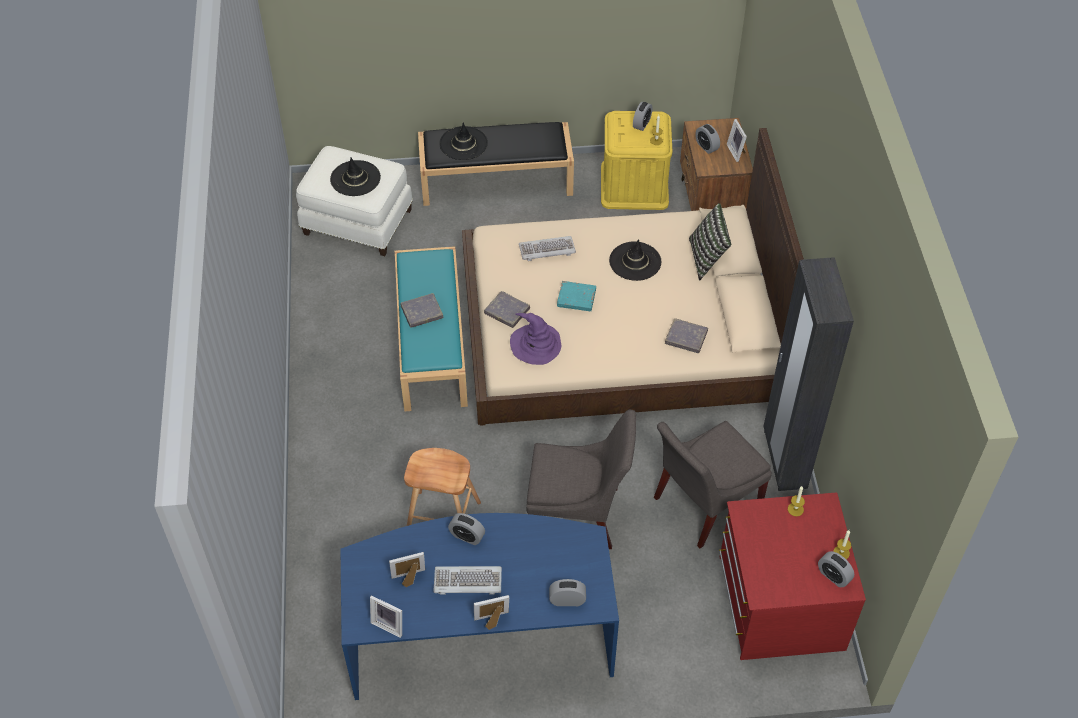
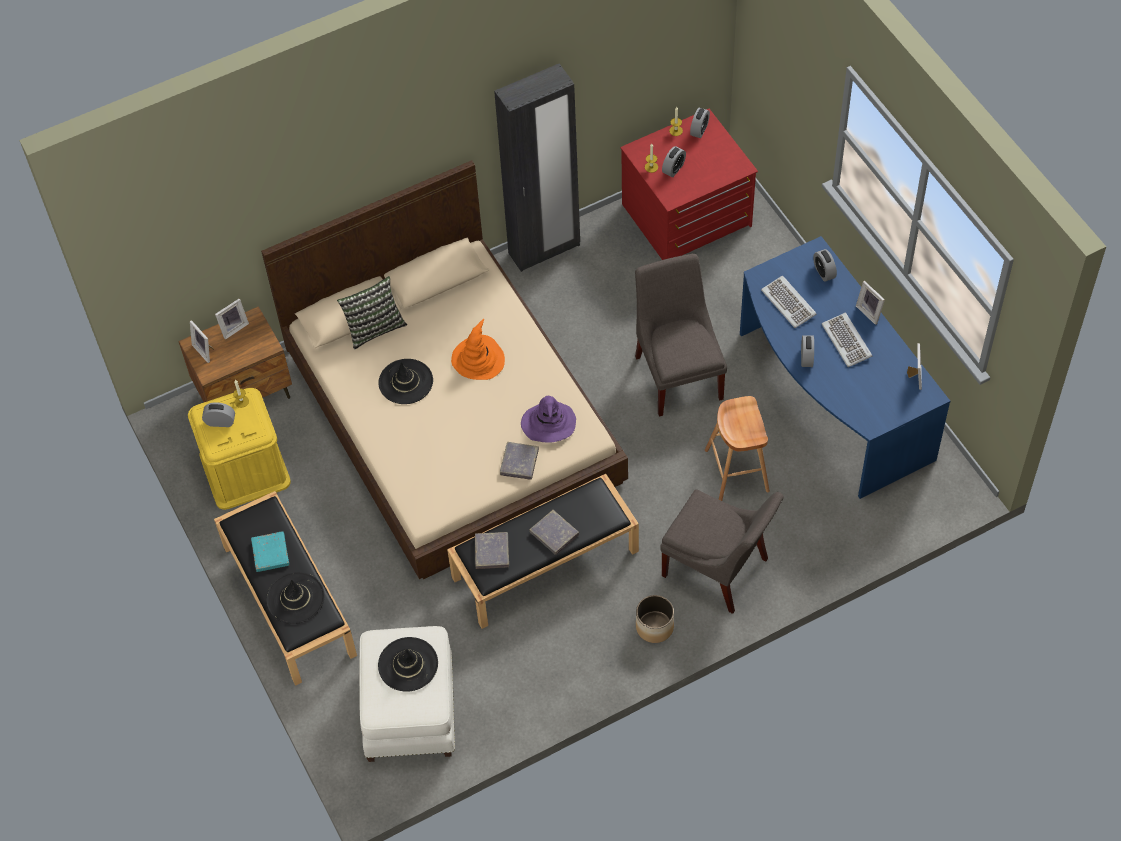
camera: 110 degrees left, 5 degrees up
picture frame [389,552,425,587] -> picture frame moved to [190,320,214,363]
turquoise bench [395,246,468,412] -> black bench [447,474,639,629]
keyboard [519,236,576,261] -> keyboard moved to [761,276,816,328]
turquoise book [557,281,596,311] -> turquoise book moved to [251,531,289,572]
grey chair [654,421,772,548] -> grey chair moved to [661,490,783,614]
grey book [665,318,708,353] -> grey book moved to [475,532,509,569]
alarm clock [695,124,720,154] -> alarm clock moved to [662,146,686,177]
none -> orange hat [451,319,505,380]
none -> planter [636,595,674,643]

